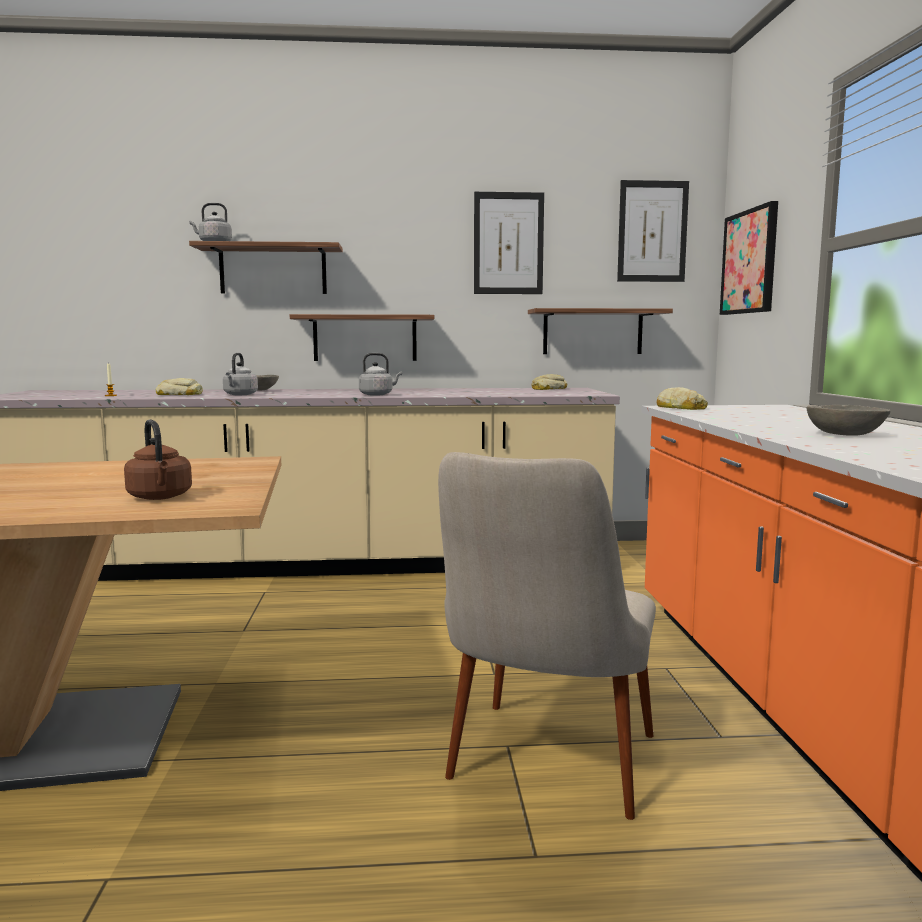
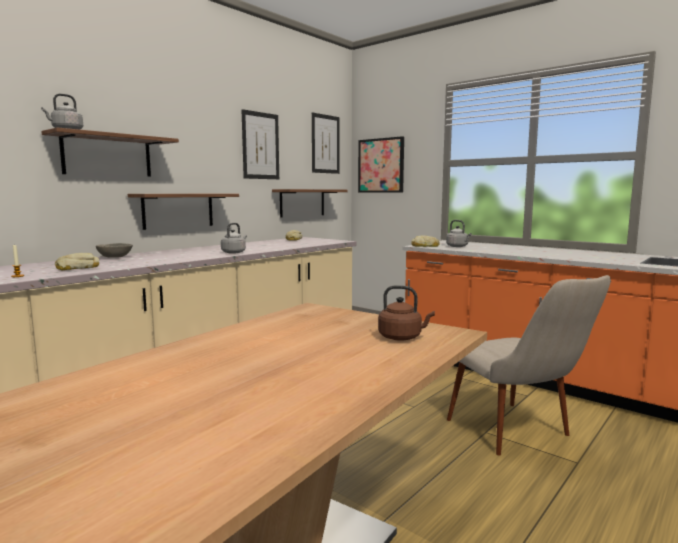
camera: 45 degrees left, 0 degrees up
grey kettle [223,353,258,395] -> grey kettle moved to [446,220,472,247]
grey bowl [807,405,890,436] -> none

